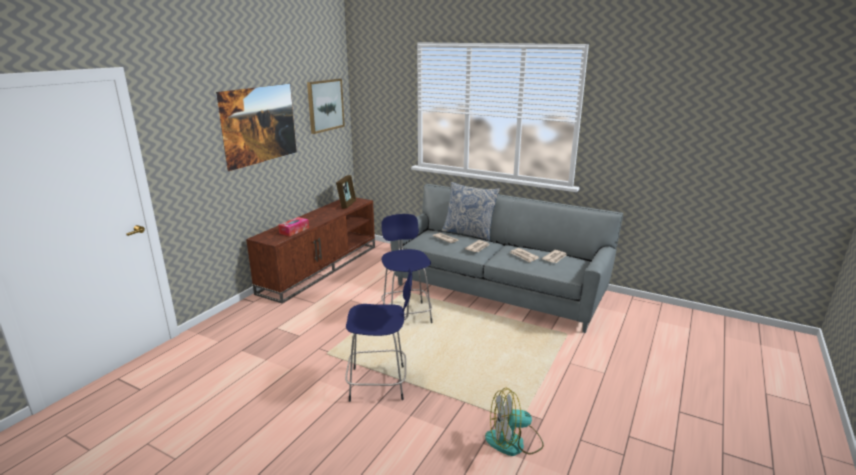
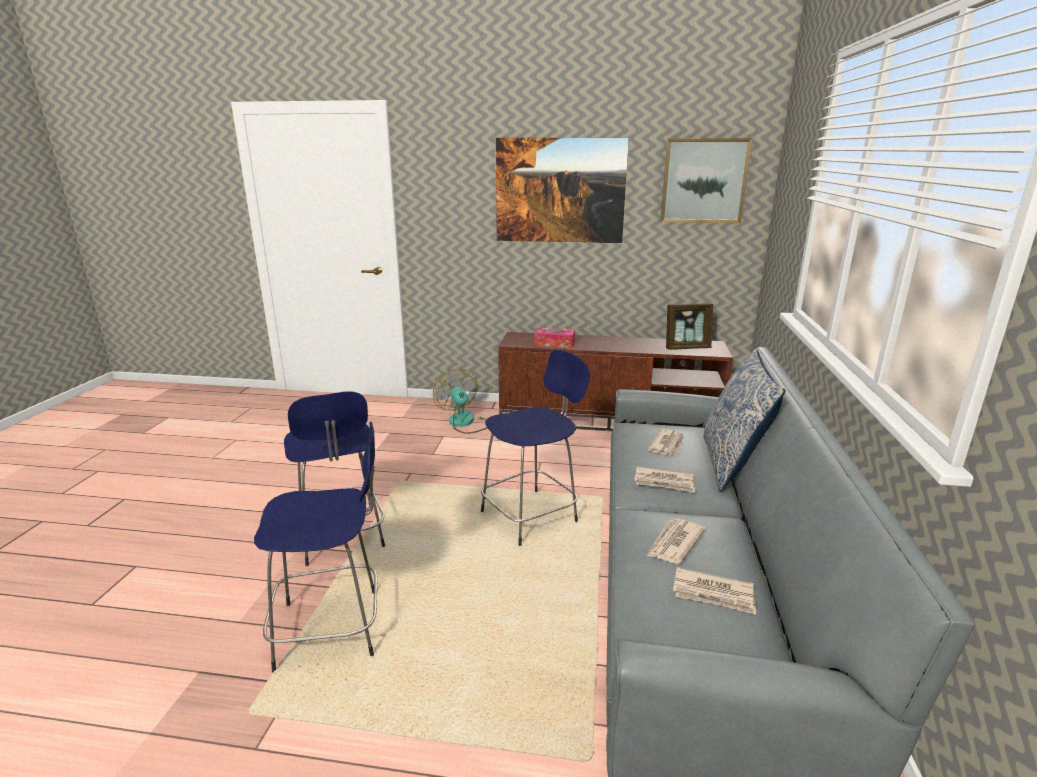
camera: 70 degrees right, 0 degrees up
fan [485,388,544,456] -> fan moved to [433,369,487,434]
none -> blue stool [254,422,377,672]

